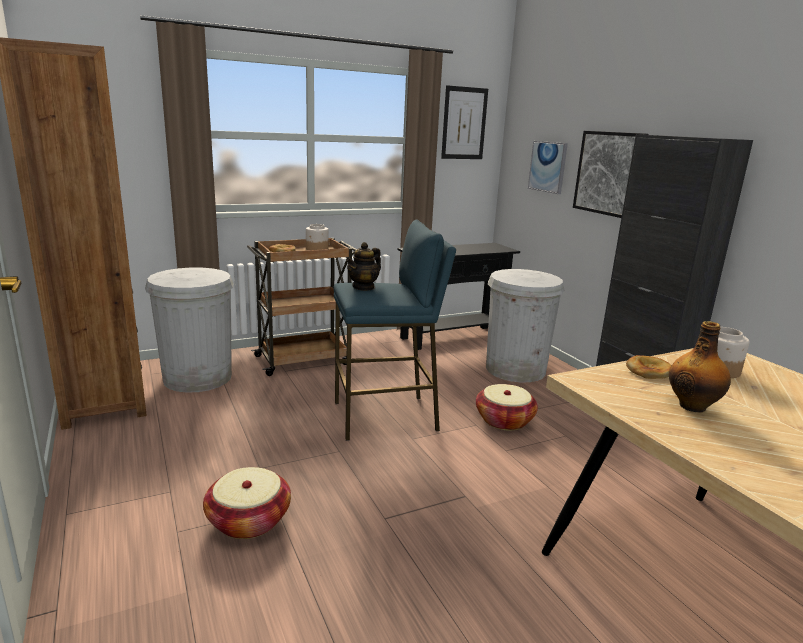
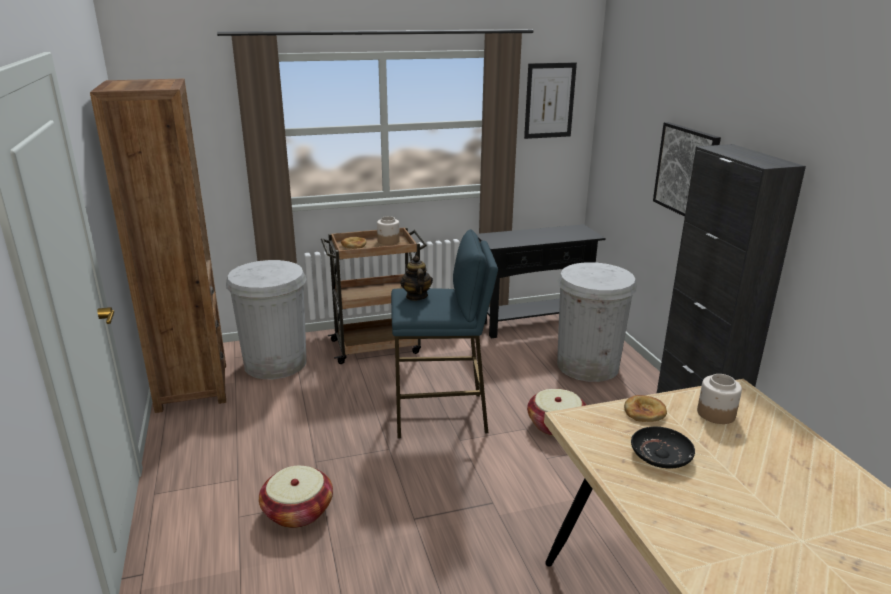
camera: 10 degrees right, 5 degrees up
teapot [346,242,381,291] -> teapot turned 120 degrees clockwise [400,256,433,301]
picture [528,141,568,194] -> none
bottle [669,321,731,413] -> black plate [631,427,695,469]

